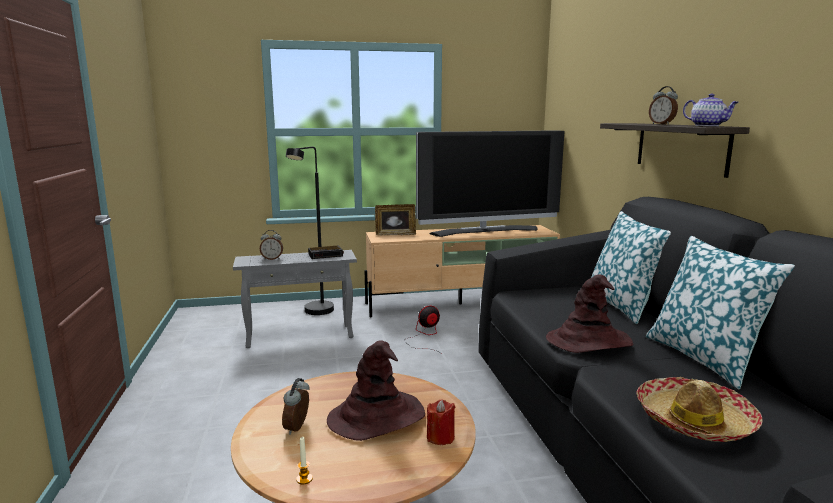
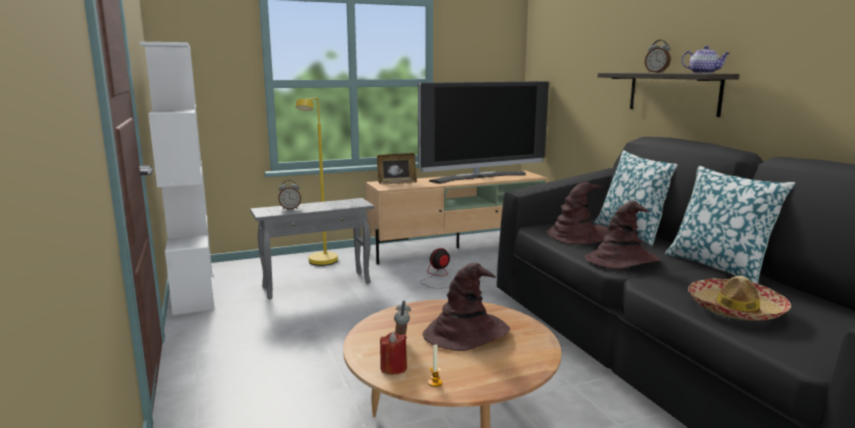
camera: 10 degrees left, 0 degrees up
black floor lamp [286,147,334,315] -> yellow floor lamp [296,98,338,266]
alarm clock [308,246,344,259] -> none
red candle [427,400,455,445] -> red candle moved to [380,332,407,375]
none -> white bookcase [140,42,214,315]
none -> brown hat [546,182,608,244]

